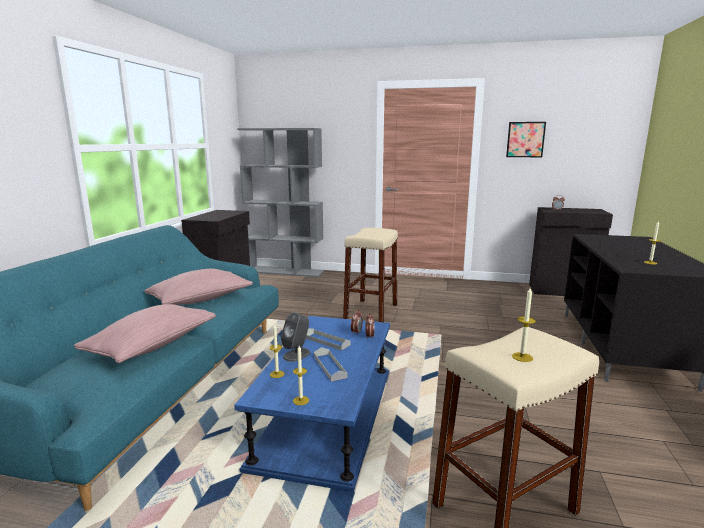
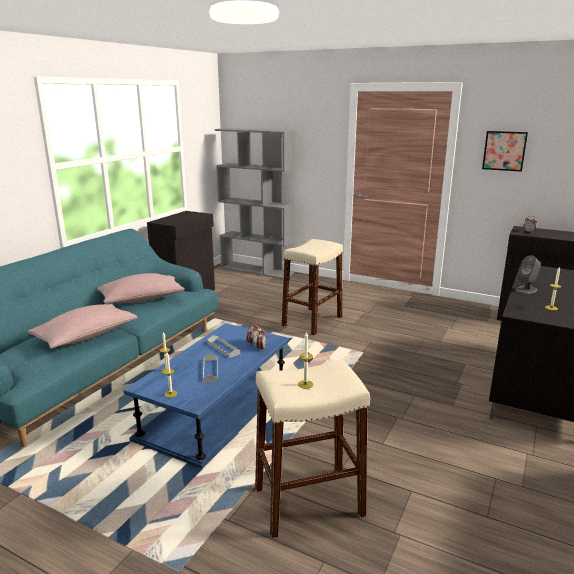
camera: 15 degrees right, 5 degrees up
grey speaker [281,312,311,362] -> grey speaker moved to [515,255,541,294]

